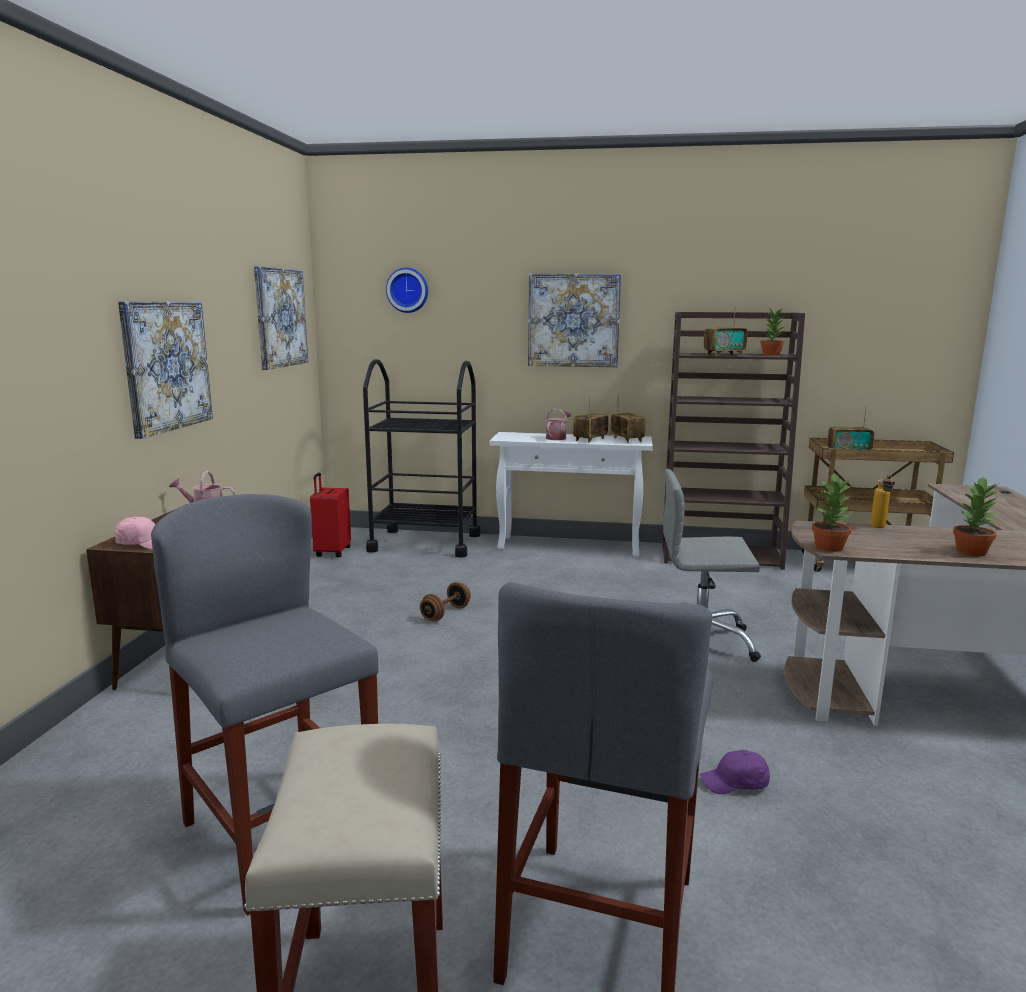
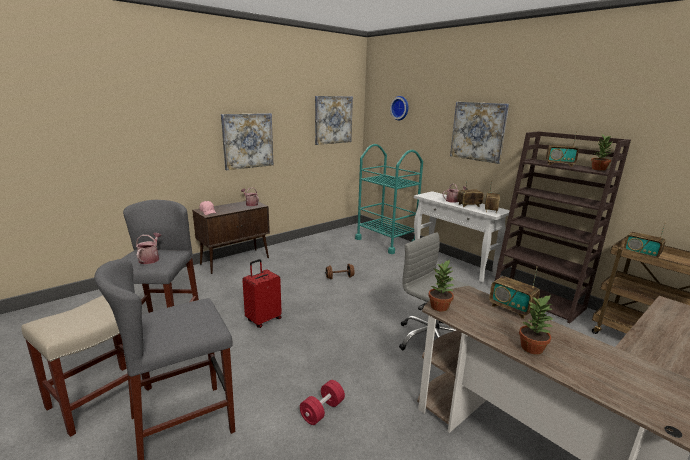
camera: 40 degrees right, 5 degrees up
red suitcase [310,473,351,557] -> red suitcase moved to [242,259,282,328]
black cart [363,359,480,558] -> turquoise cart [355,144,423,254]
purple cap [700,750,770,794] -> red dumbbell [300,380,345,425]
bottle [870,473,895,528] -> radio [489,266,540,319]
none -> watering can [136,233,161,264]

